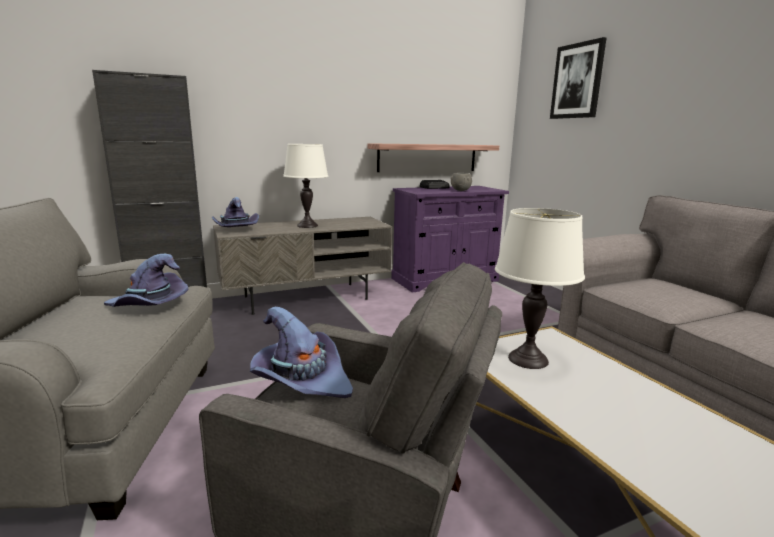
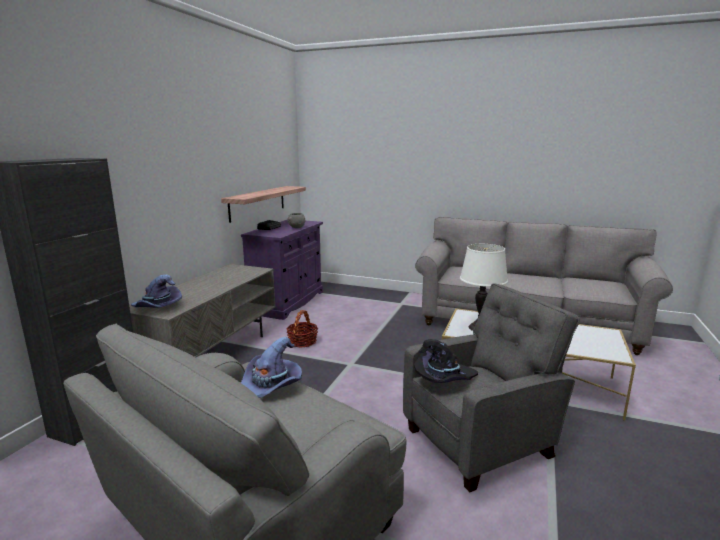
camera: 45 degrees left, 0 degrees up
purple hat [250,307,353,398] -> black hat [414,339,478,383]
white table lamp [283,144,329,228] -> none
picture [550,37,606,119] -> none
none -> basket [286,310,318,348]

